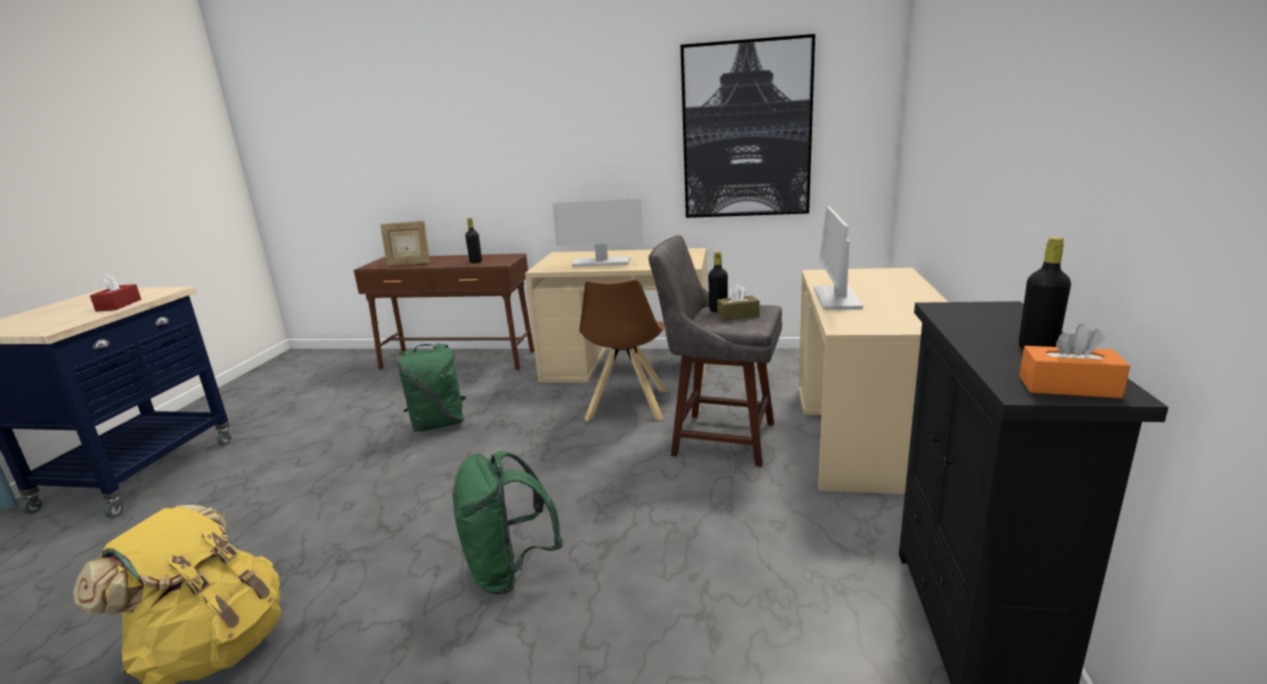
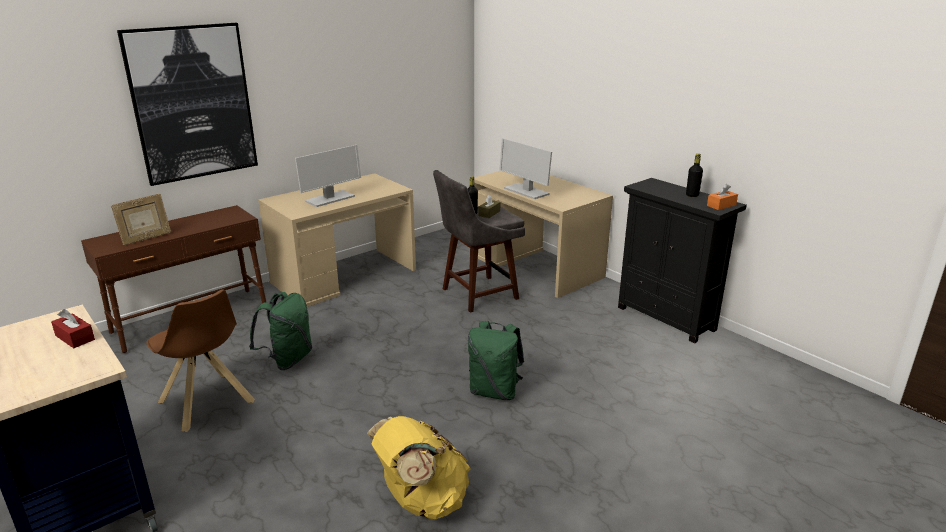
camera: 50 degrees left, 5 degrees up
black bottle [465,218,482,263] -> none
brown chair [579,279,667,421] -> brown chair moved to [146,290,255,432]
picture [680,34,815,218] -> picture moved to [117,23,258,186]

